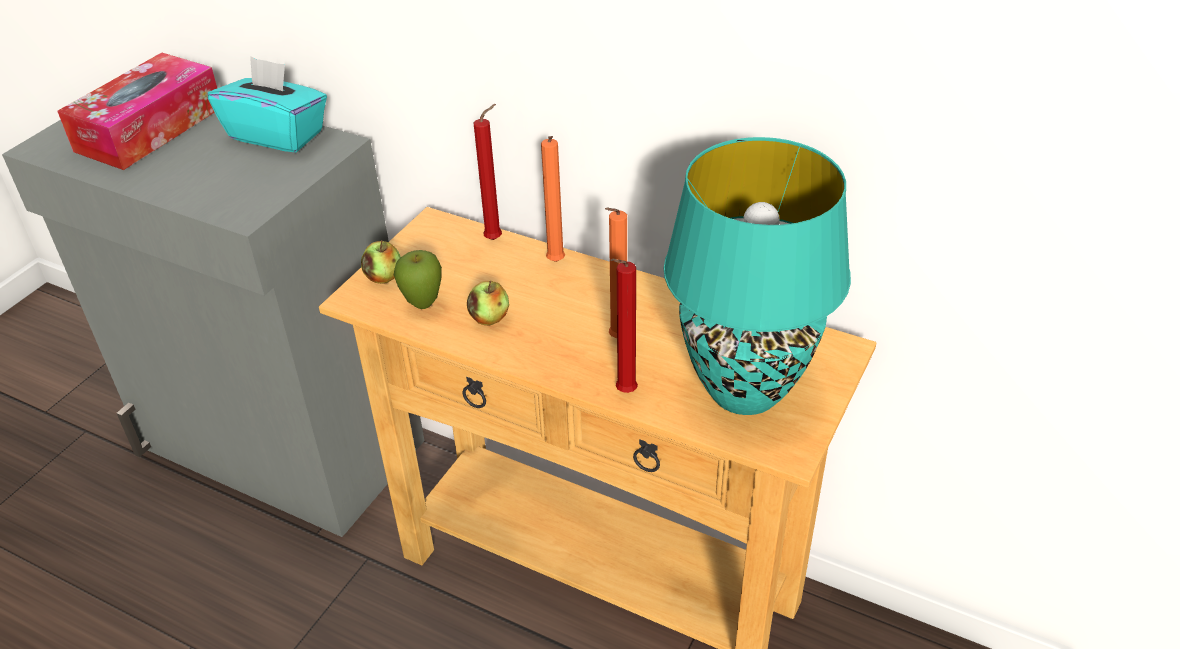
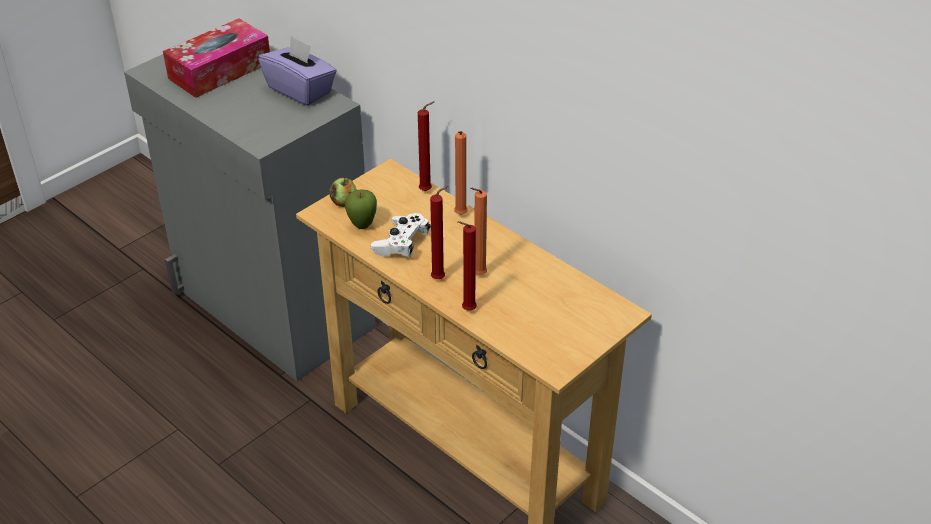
camera: 15 degrees right, 0 degrees up
turquoise tissue box [208,56,327,152] -> purple tissue box [258,36,337,106]
apple [467,281,509,326] -> white game controller [371,213,431,258]
turquoise table lamp [664,137,851,415] -> none
none -> red candle [430,186,449,279]

